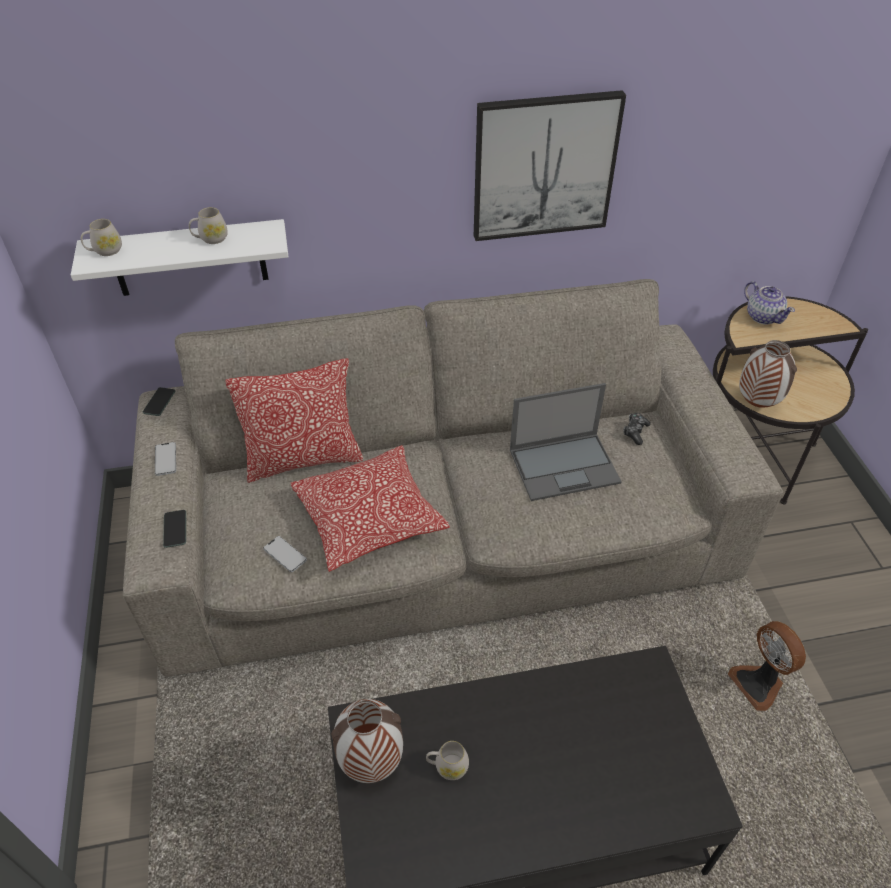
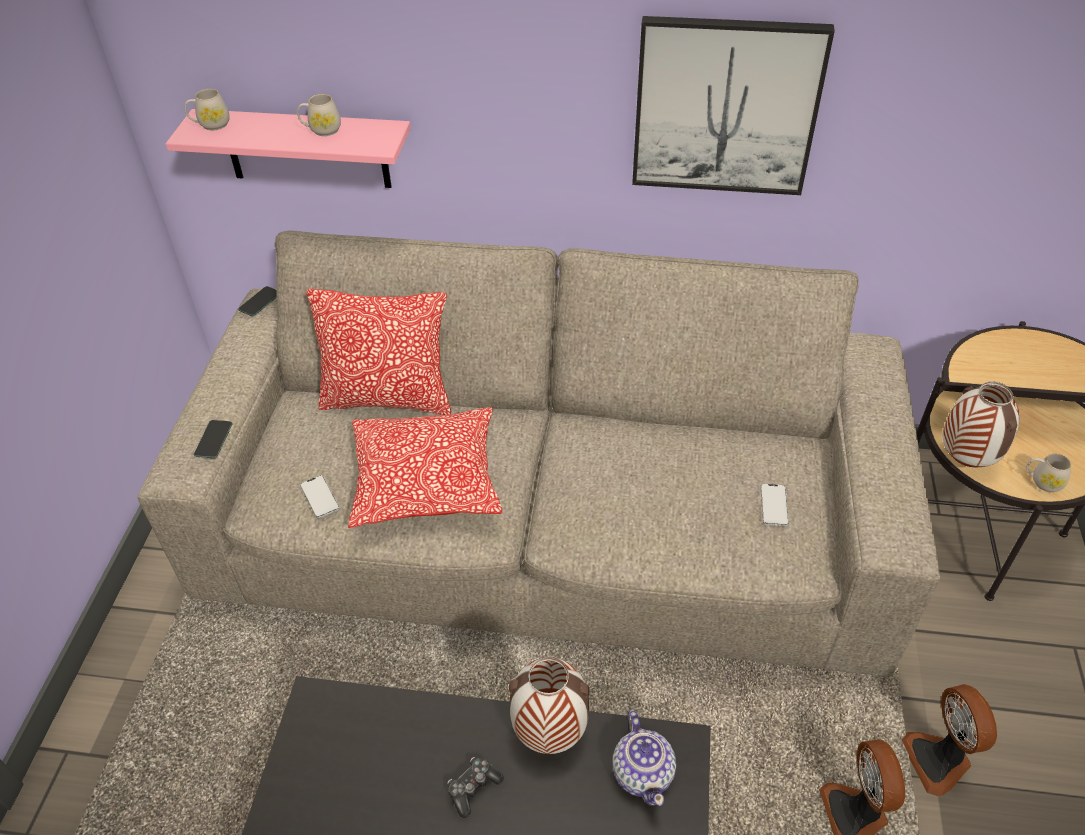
camera: 20 degrees right, 0 degrees up
white shelf [71,219,288,296] -> pink shelf [166,109,411,188]
phone [155,442,176,476] -> phone moved to [761,484,789,526]
vase [331,699,403,783] -> vase moved to [509,657,589,754]
white mug [426,741,469,780] -> white mug moved to [1026,453,1071,492]
laptop [510,383,622,501] -> none
game controller [623,413,651,445] -> game controller moved to [447,757,504,818]
teapot [744,281,795,324] -> teapot moved to [612,710,676,806]
none -> fan [902,684,997,796]

